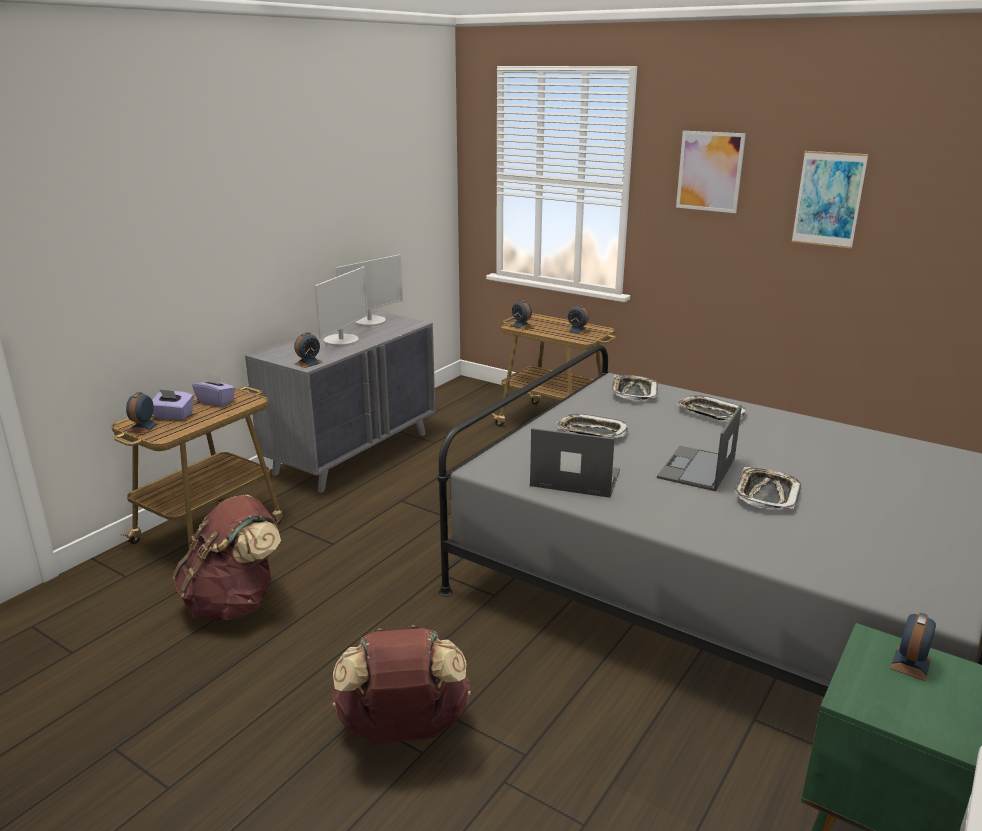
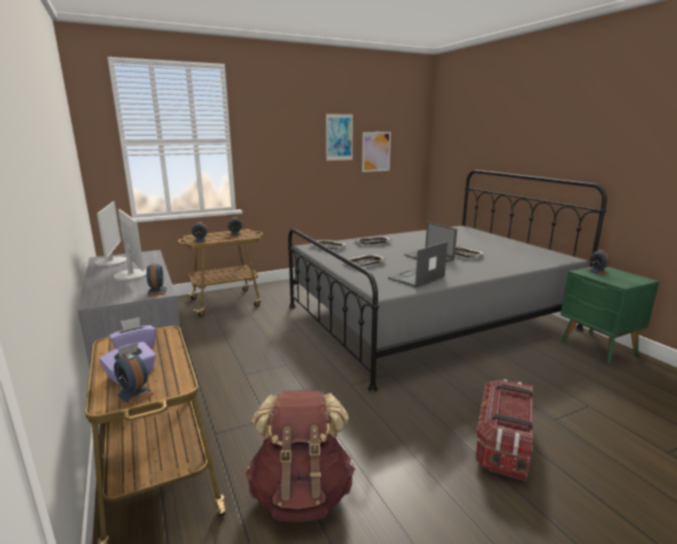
camera: 60 degrees left, 5 degrees down
brown backpack [332,625,471,743] -> storage box [475,379,533,481]
picture [676,131,746,213] -> picture moved to [362,132,391,172]

